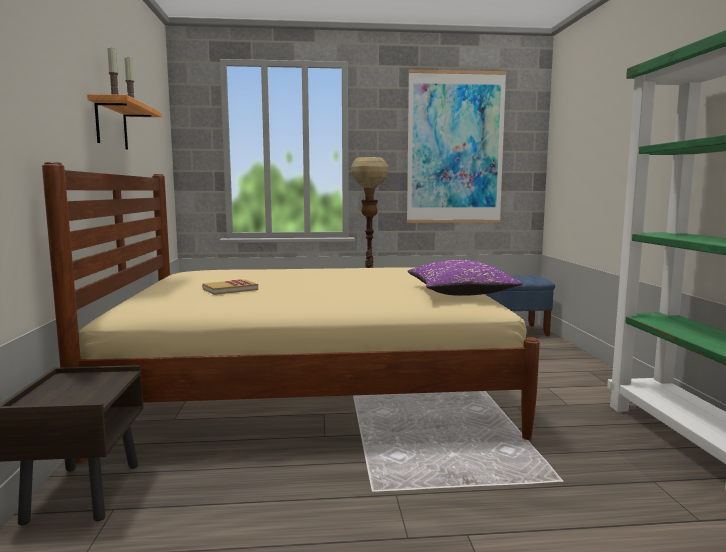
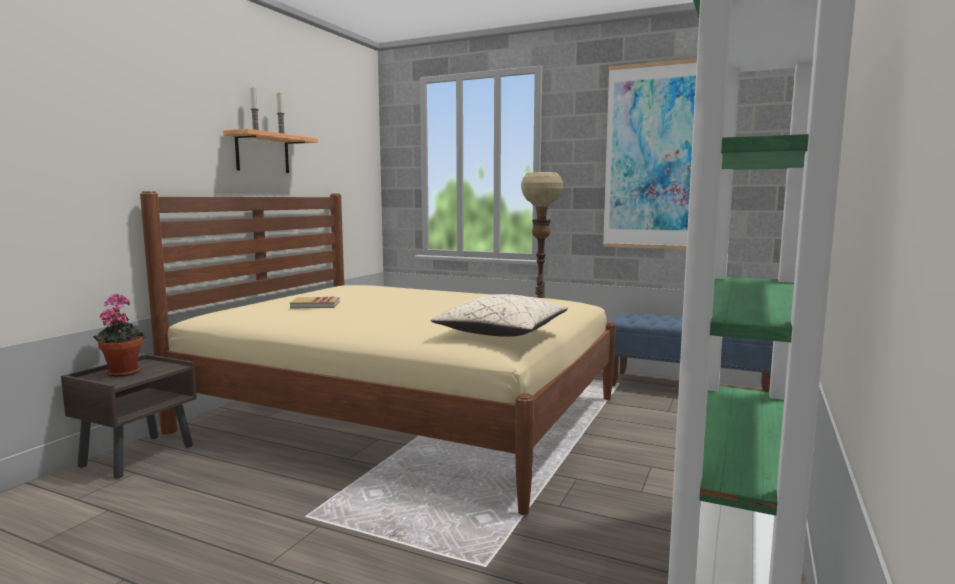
camera: 30 degrees right, 0 degrees up
purple pillow [408,260,523,296] -> beige pillow [431,294,568,337]
none -> potted plant [93,294,147,377]

